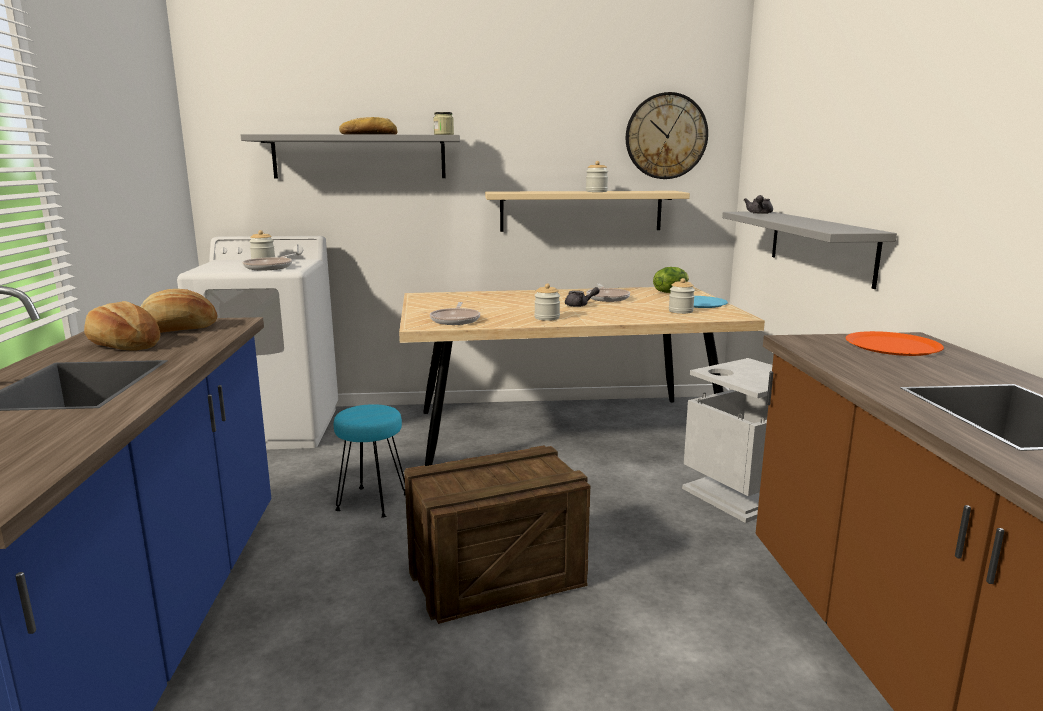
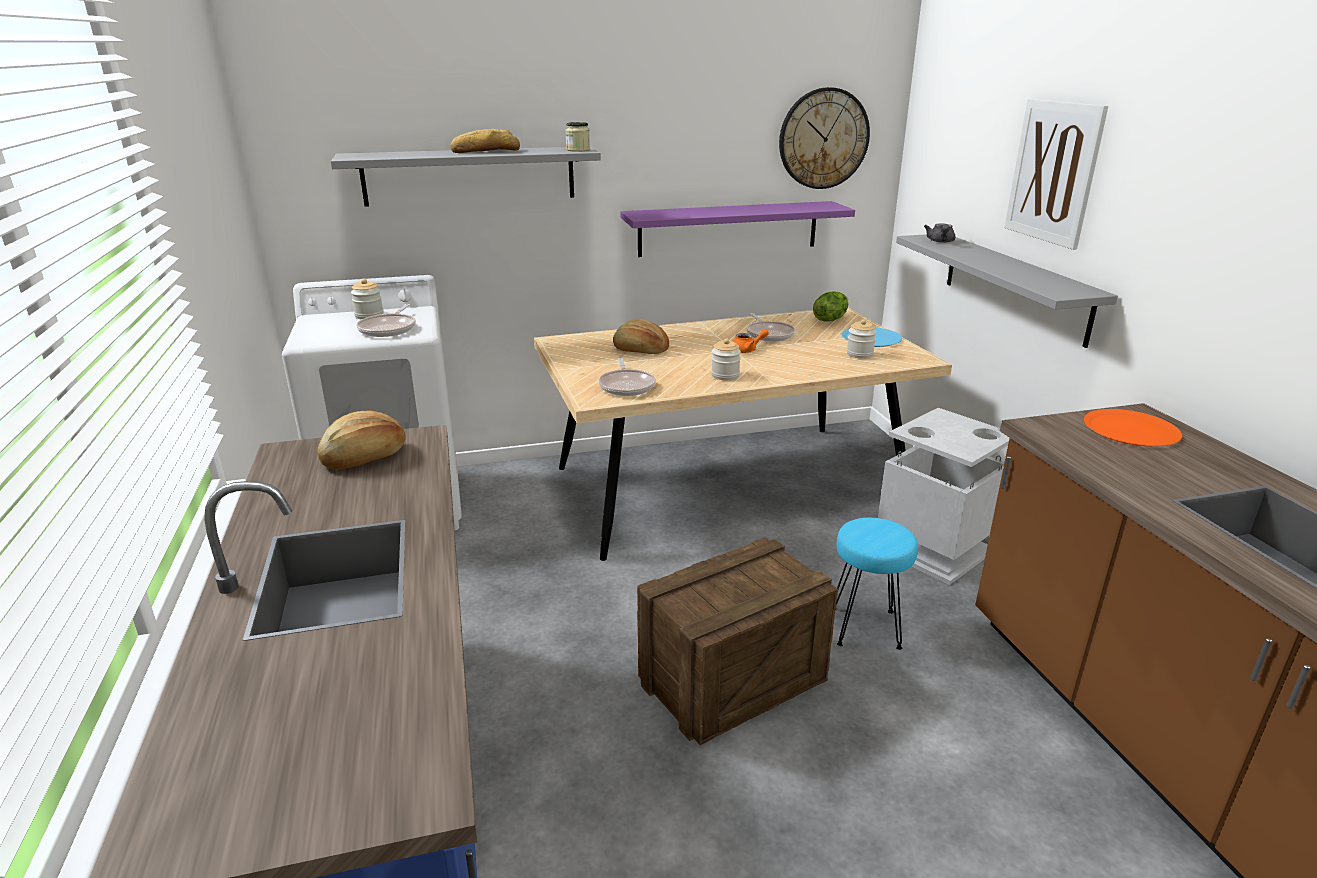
camera: 10 degrees left, 10 degrees up
bread [84,301,160,351] -> bread moved to [613,319,669,354]
turquoise stool [334,404,405,518] -> turquoise stool moved to [835,518,918,650]
beige shelf [485,191,690,232] -> purple shelf [620,201,855,257]
grey teapot [565,287,600,307] -> orange teapot [733,329,769,353]
jar [586,161,608,192] -> none
none -> picture [1004,99,1108,250]

